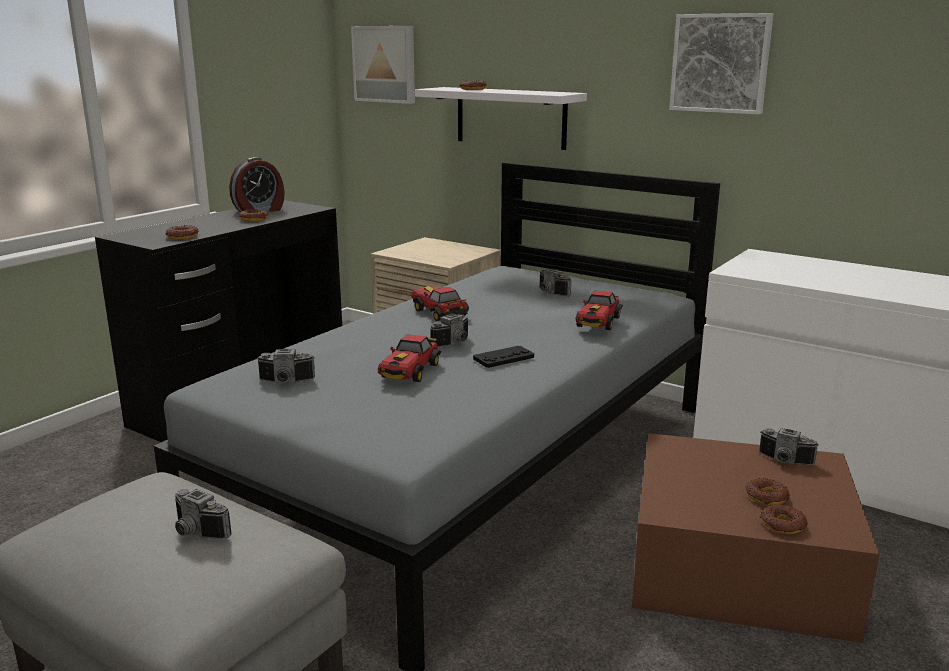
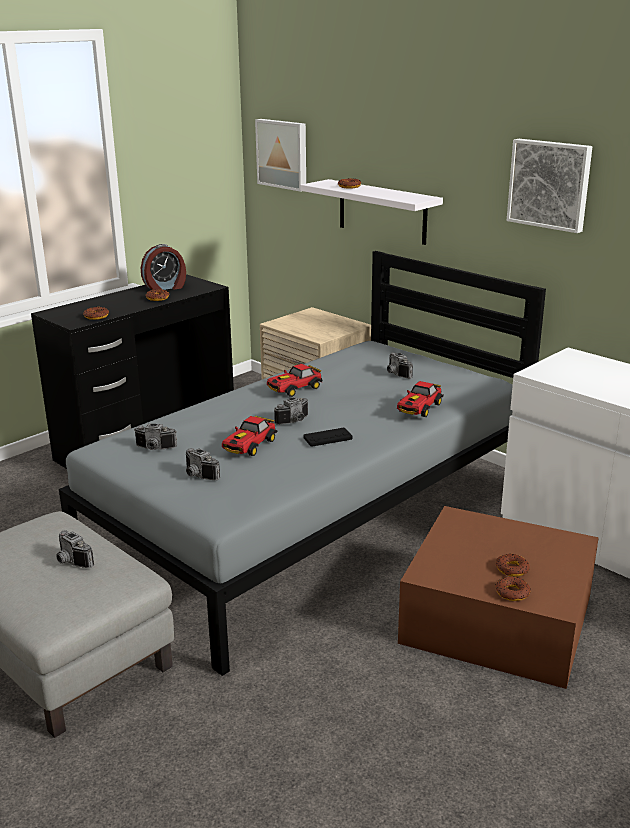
camera: 10 degrees right, 5 degrees up
toy car [411,286,469,321] -> toy car turned 105 degrees counterclockwise [267,364,322,397]
camera [759,428,819,465] -> camera moved to [186,448,220,480]

